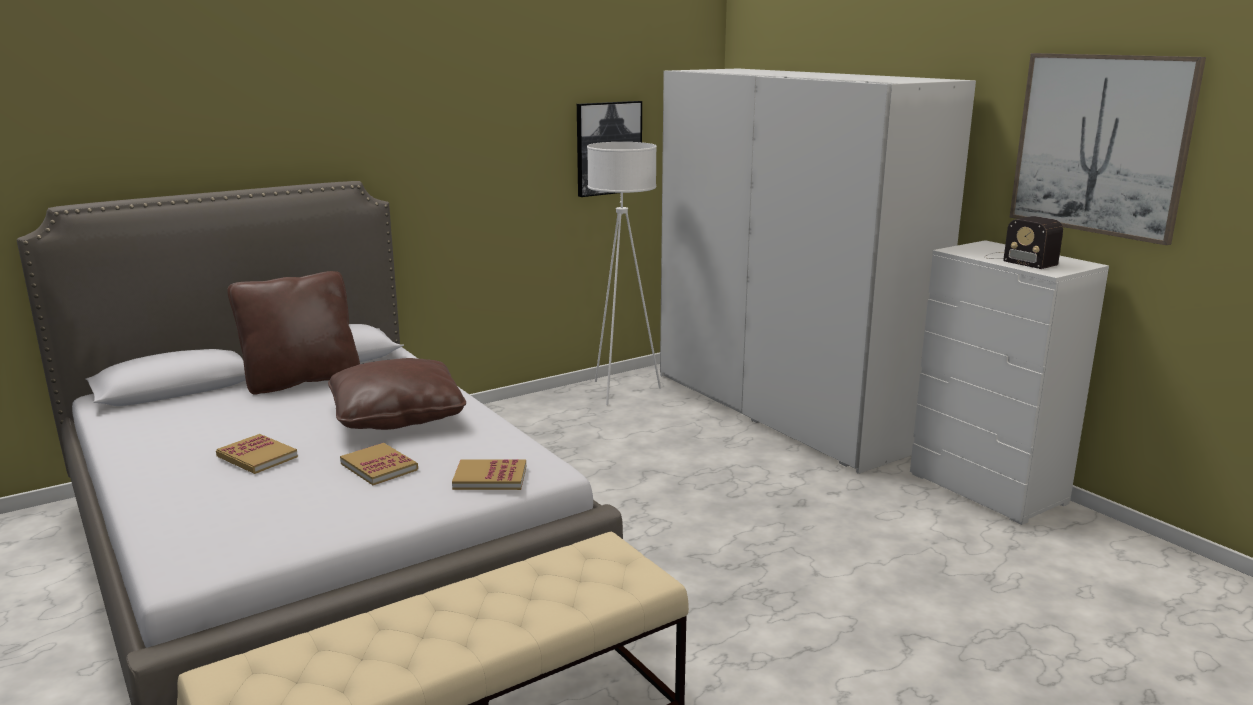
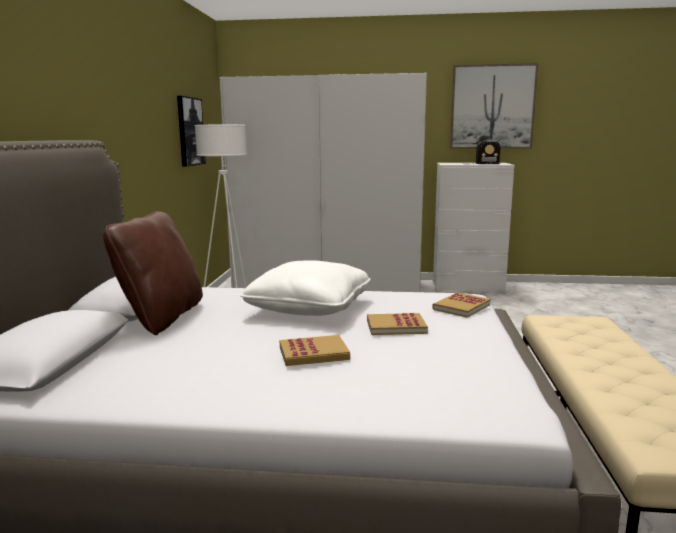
camera: 50 degrees left, 5 degrees down
brown pillow [328,358,466,430] -> white pillow [240,261,371,316]

